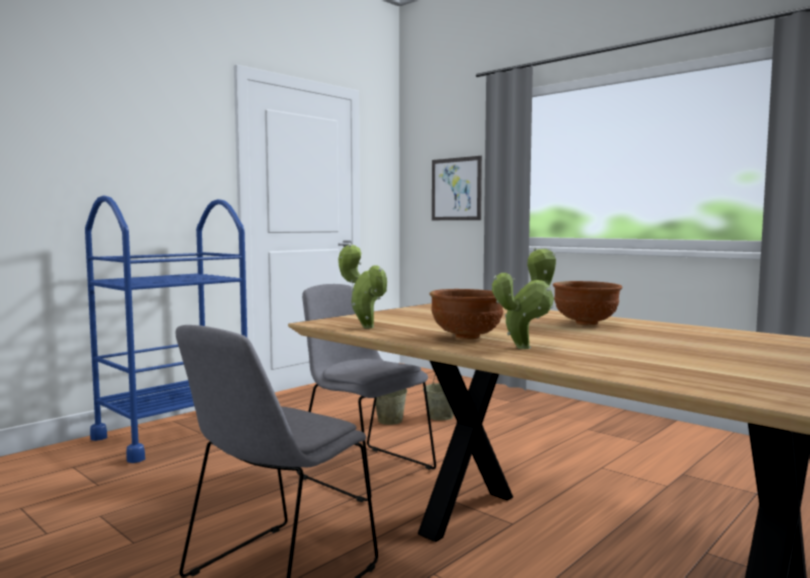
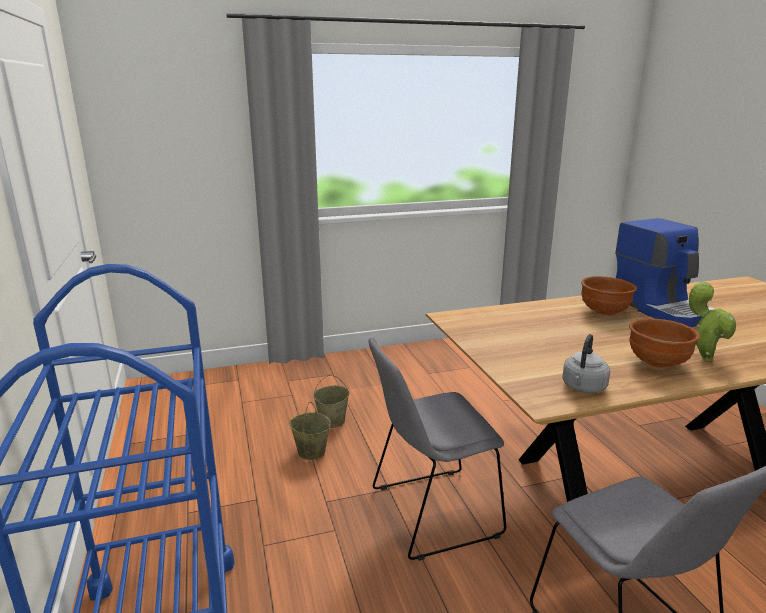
camera: 60 degrees left, 15 degrees up
potted plant [338,244,387,328] -> grey kettle [562,334,610,393]
picture [432,156,482,220] -> none
none -> coffee machine [615,218,715,327]

